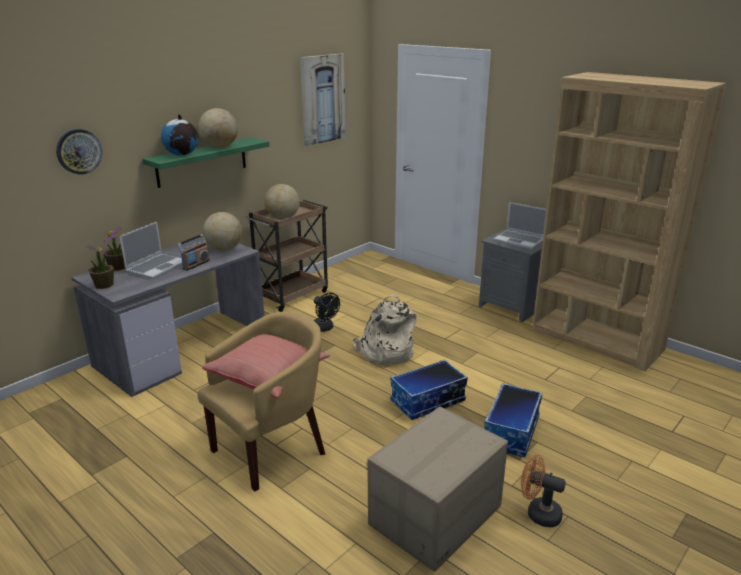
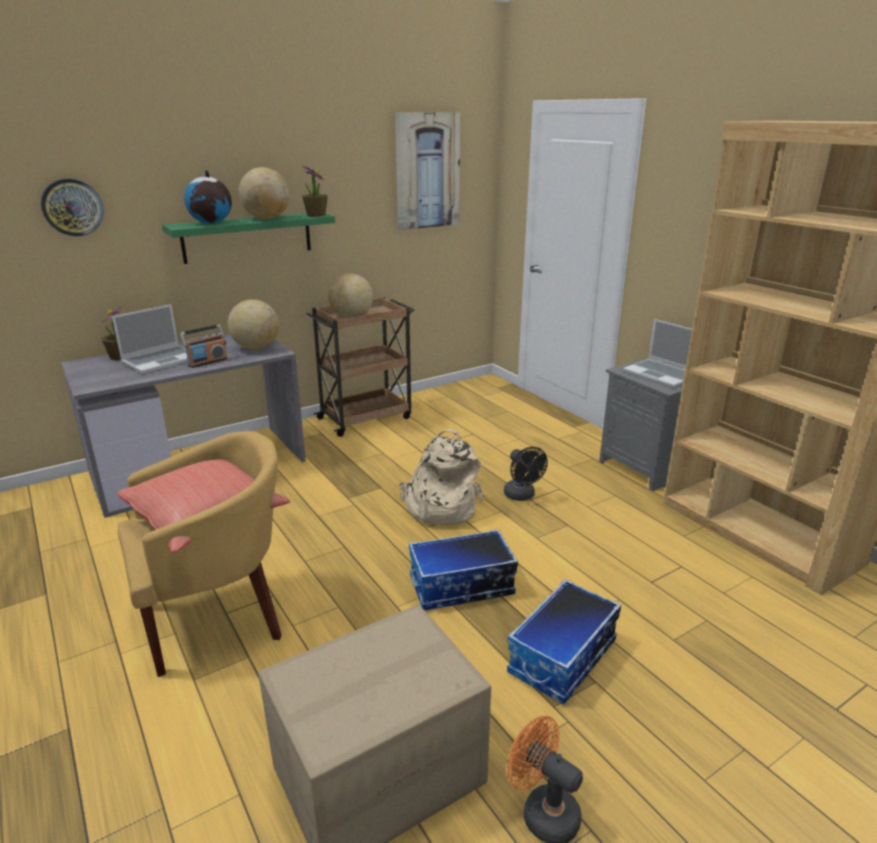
camera: 15 degrees right, 0 degrees up
potted plant [87,245,114,289] -> potted plant moved to [302,166,328,217]
black fan [314,293,340,332] -> black fan moved to [504,447,548,501]

